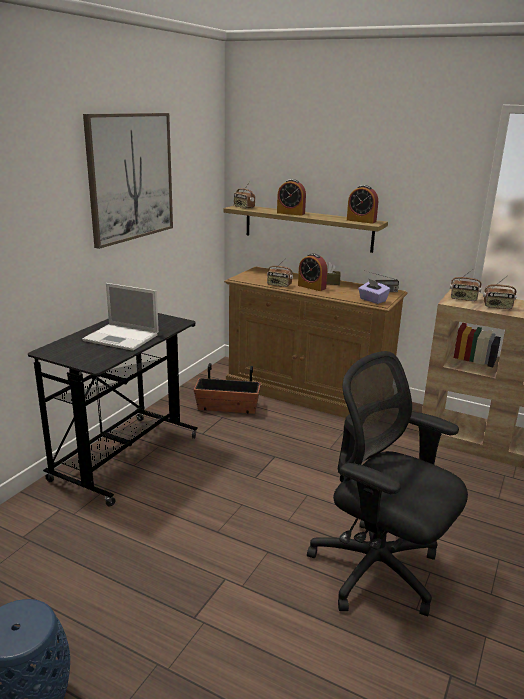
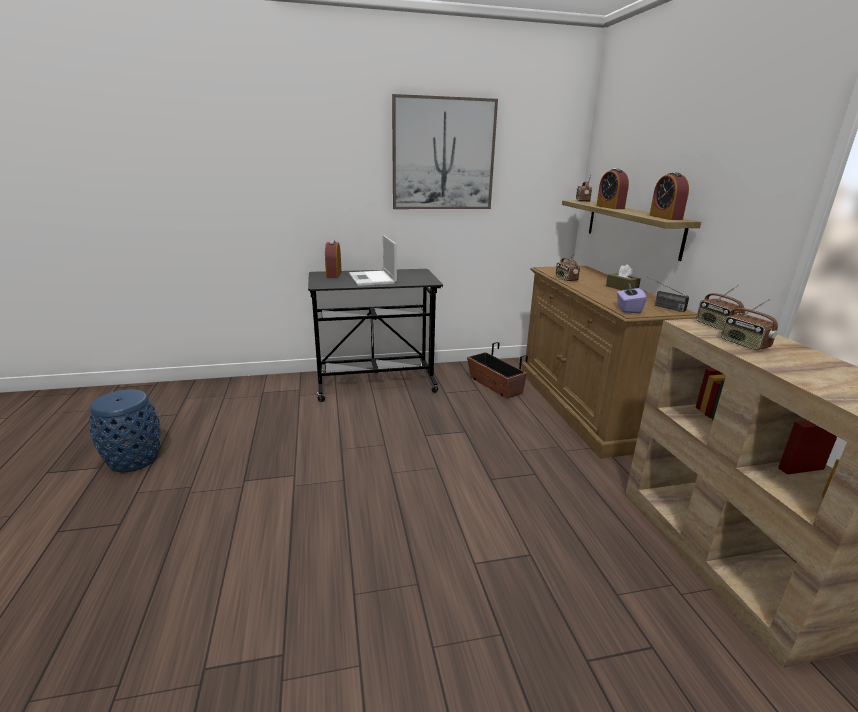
camera: 50 degrees right, 0 degrees up
alarm clock [298,253,327,291] -> alarm clock moved to [325,240,342,278]
black office chair [307,351,468,616] -> none

